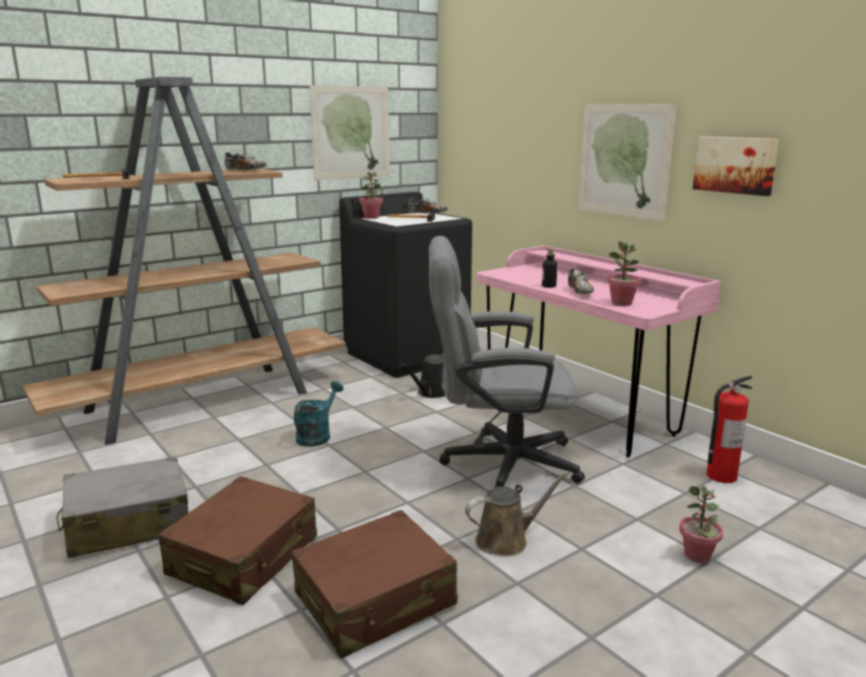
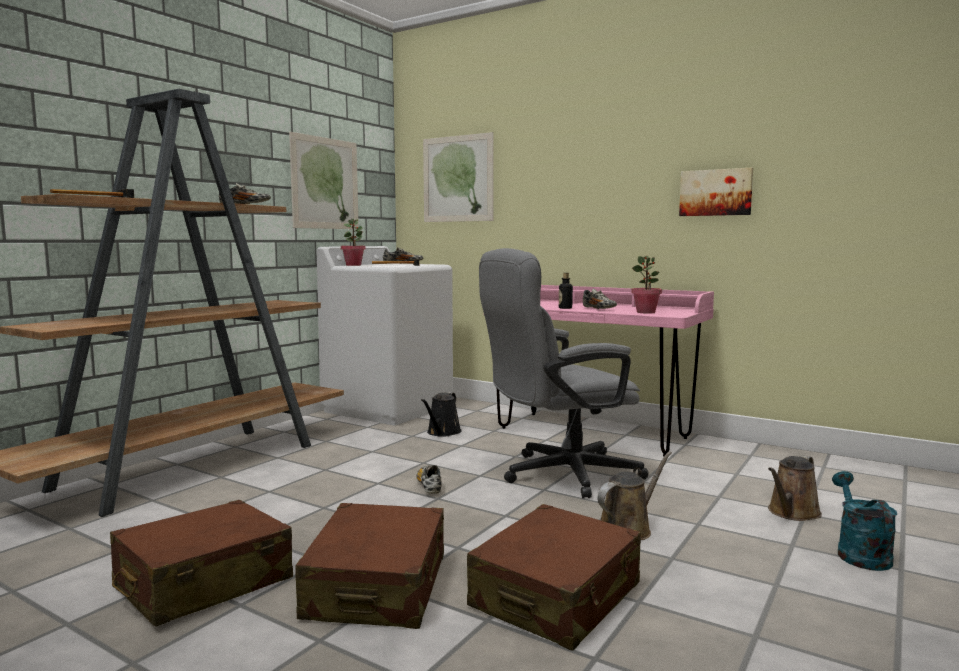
camera: 20 degrees left, 10 degrees down
grey suitcase [56,456,188,558] -> brown suitcase [110,500,293,627]
turquoise watering can [294,381,344,447] -> turquoise watering can moved to [832,471,897,571]
black washing machine [339,192,472,378] -> white washing machine [317,246,453,425]
picture [578,104,676,221] -> picture moved to [423,132,494,222]
potted plant [679,486,723,563] -> brown watering can [768,455,822,521]
fire extinguisher [706,376,752,483] -> none
none -> shoe [417,465,441,494]

